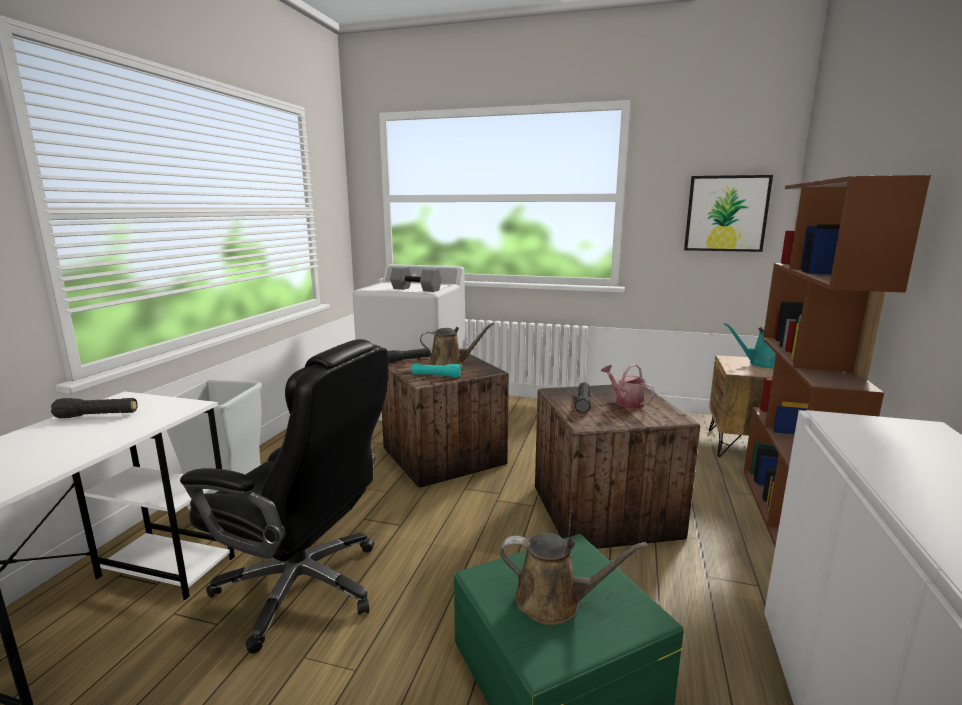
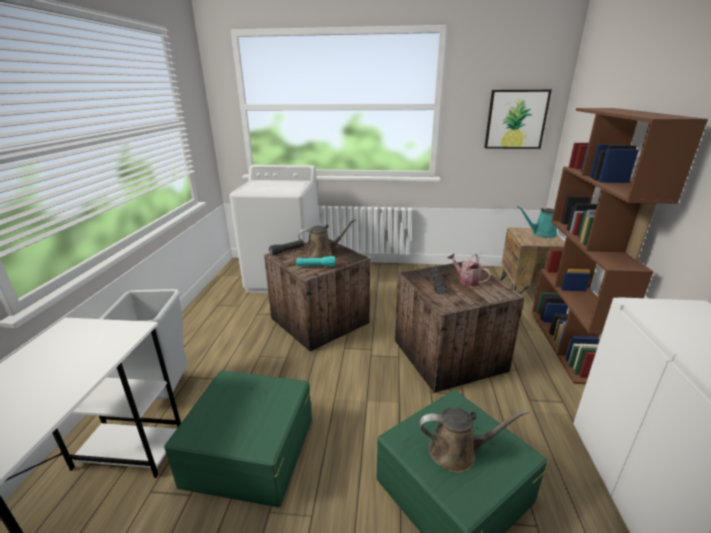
camera: 10 degrees left, 10 degrees up
black flashlight [51,398,138,418] -> none
black office chair [180,339,389,654] -> green storage box [164,370,312,507]
grey dumbbell [390,267,442,292] -> none

